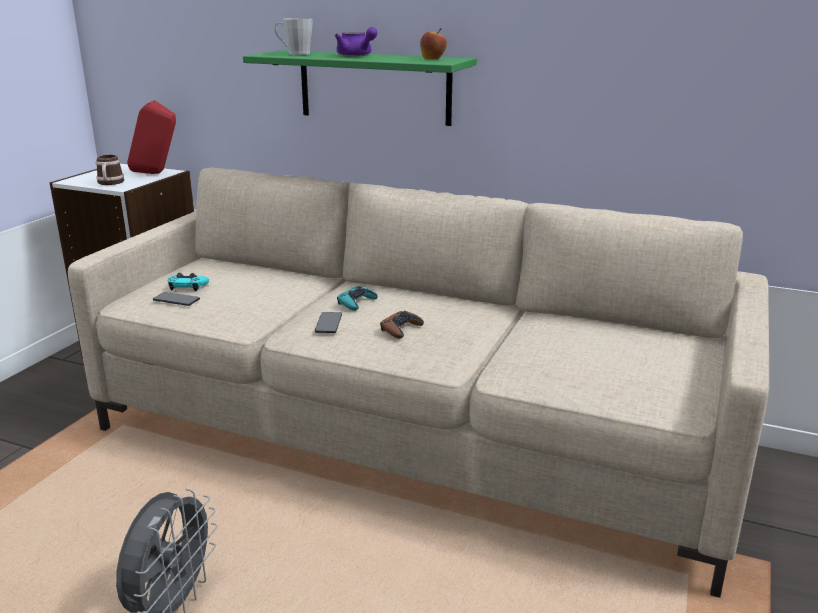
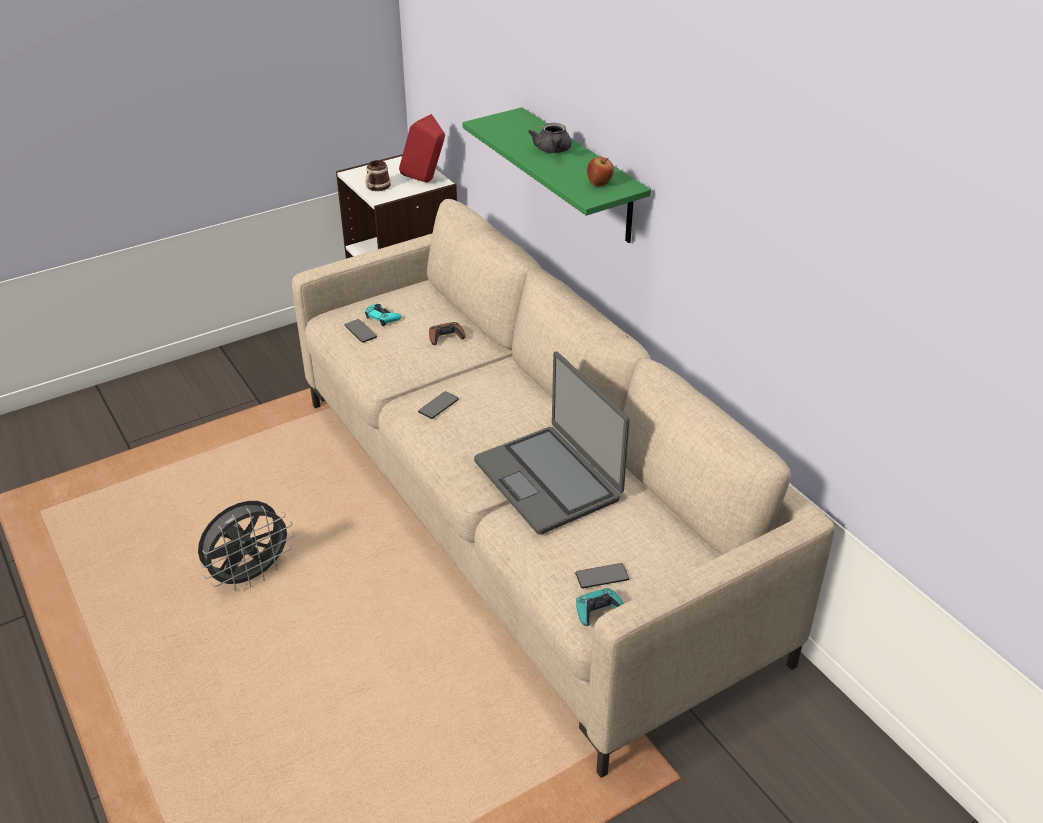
camera: 35 degrees right, 15 degrees up
grey mug [274,18,313,55] -> none
purple teapot [335,27,377,56] -> grey teapot [528,123,572,153]
turquoise game controller [337,286,378,311] -> turquoise game controller moved to [576,588,624,626]
brown game controller [380,311,424,339] -> brown game controller moved to [429,322,466,345]
none -> laptop [474,352,630,534]
none -> phone [575,563,629,589]

